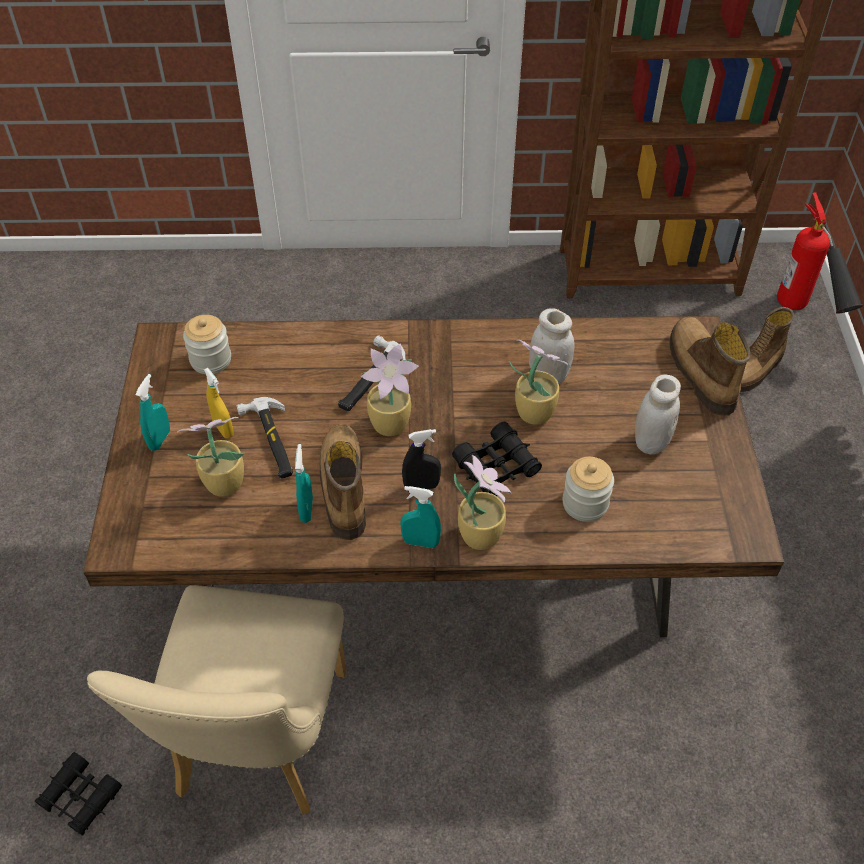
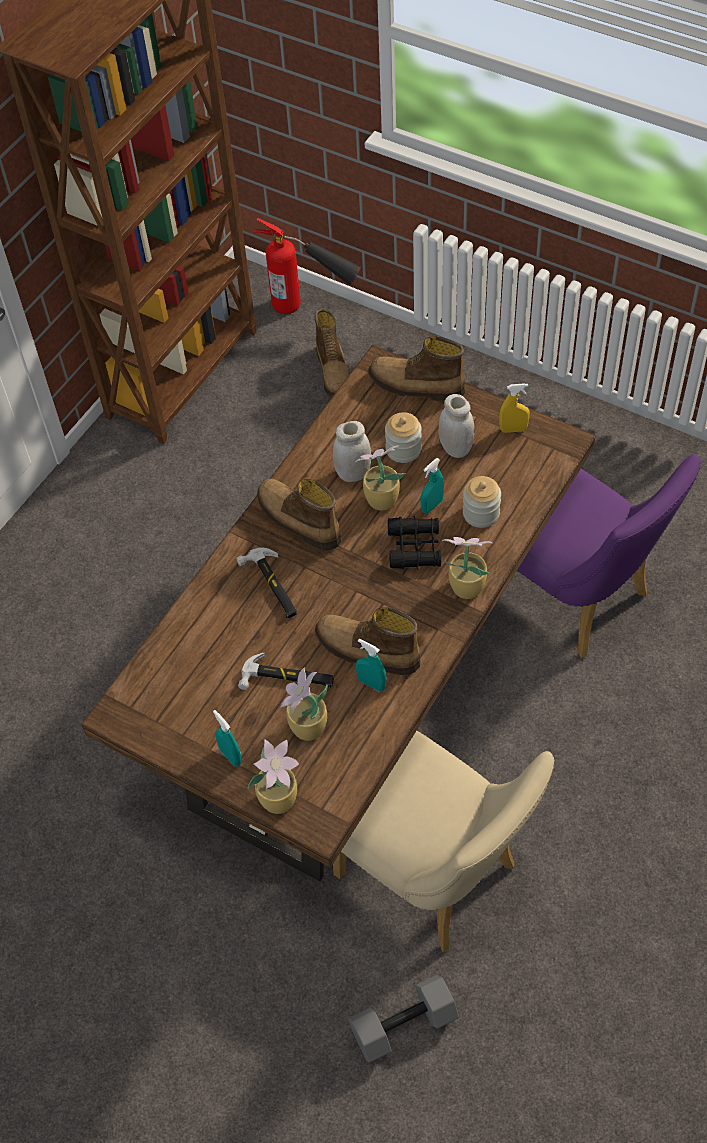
camera: 55 degrees left, 5 degrees up
black binoculars [35,752,122,836] -> grey dumbbell [348,975,459,1063]
jar [183,315,231,374] -> jar moved to [385,412,422,463]
yellow spray bottle [204,368,234,439] -> yellow spray bottle moved to [499,383,530,433]
potted plant [360,343,419,436] -> potted plant moved to [247,739,299,814]
turquoise spray bottle [400,486,441,548] -> turquoise spray bottle moved to [420,458,444,514]
black spray bottle [402,429,441,489] -> none
none -> boot [257,479,341,551]
none -> purple chair [517,454,701,658]

